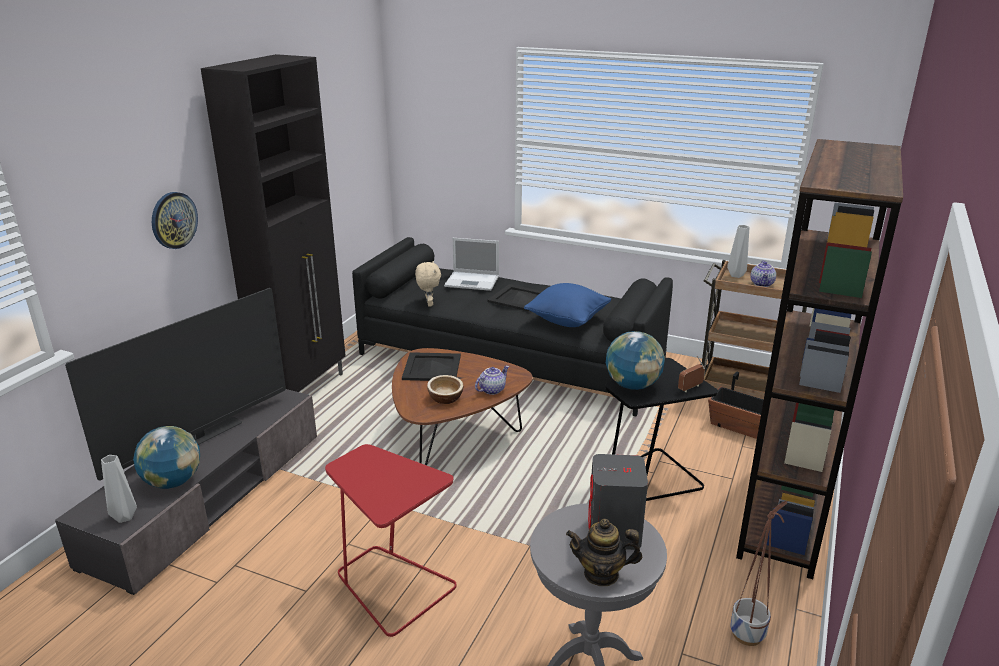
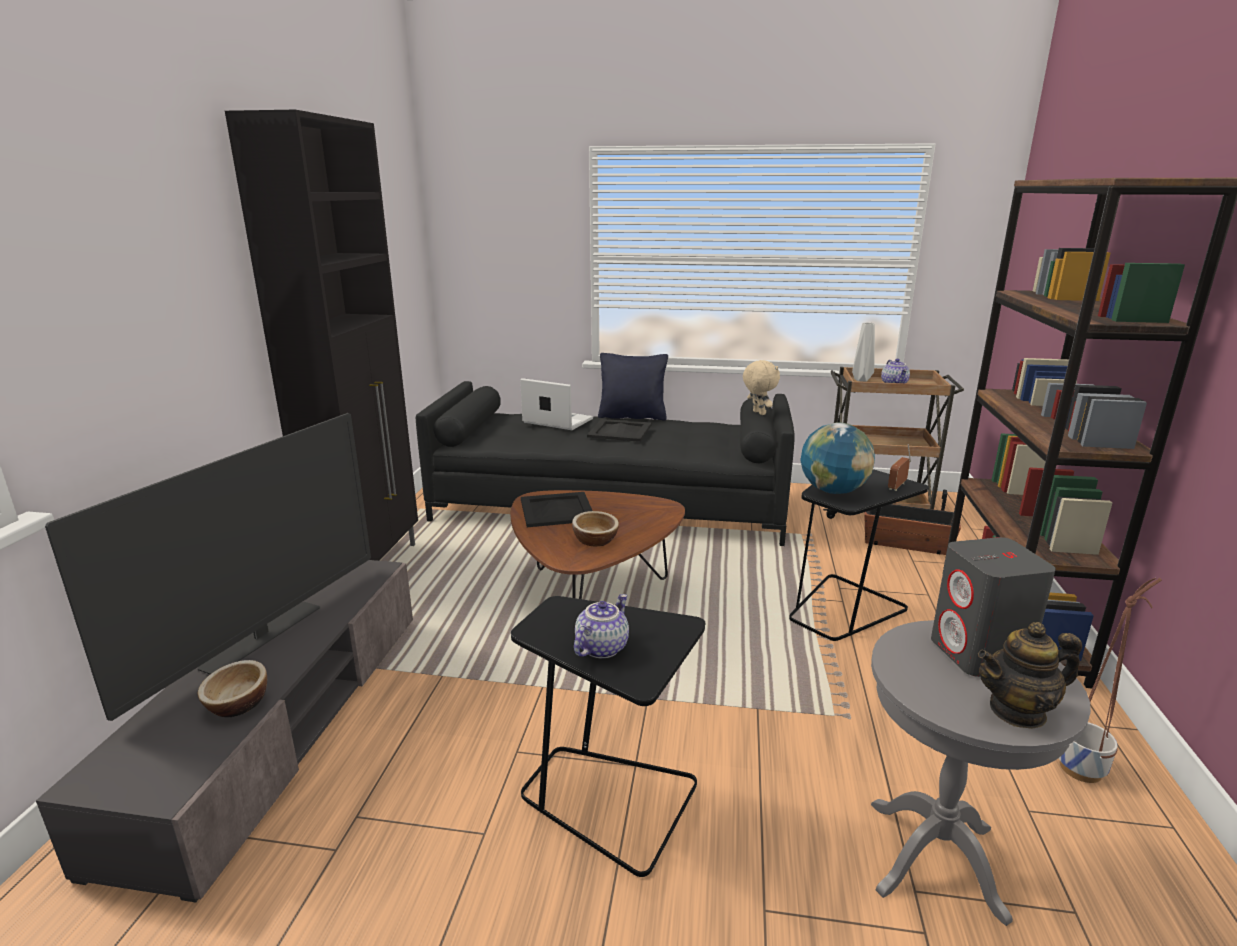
camera: 15 degrees left, 5 degrees down
grey vase [101,455,137,523] -> none
globe [133,426,200,489] -> bowl [198,660,267,717]
wall clock [152,192,198,249] -> none
red side table [325,444,457,637] -> black side table [511,596,705,877]
beige plush toy [415,261,441,307] -> beige plush toy moved to [743,360,780,415]
laptop [444,238,499,291] -> laptop turned 150 degrees counterclockwise [520,378,593,430]
teapot [475,366,509,395] -> teapot moved to [574,594,629,658]
blue pillow [524,283,611,327] -> none
none -> black pillow [598,353,668,421]

